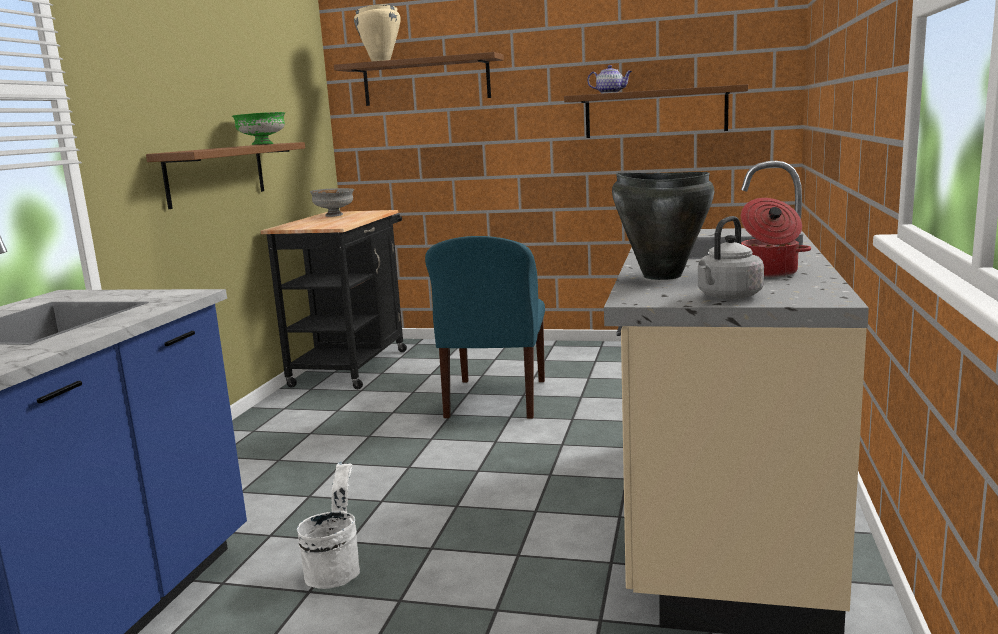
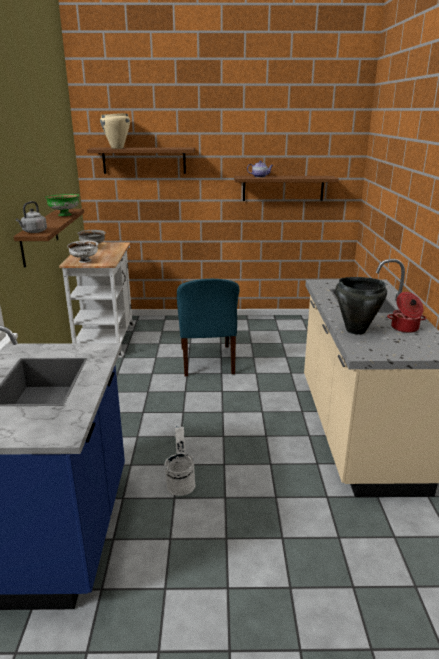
camera: 15 degrees left, 10 degrees up
black cart [260,210,407,389] -> white cart [59,243,135,357]
grey kettle [698,216,764,299] -> grey kettle moved to [16,201,47,233]
none -> white bowl [67,241,98,263]

